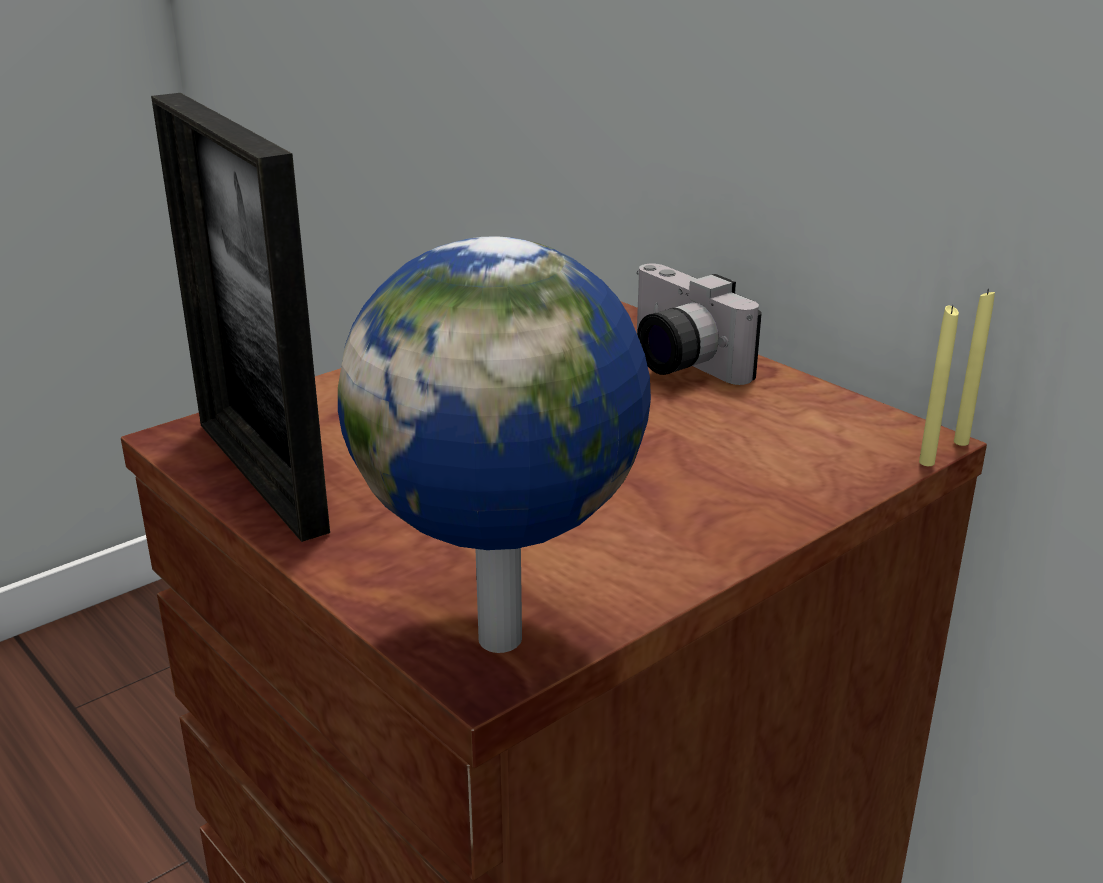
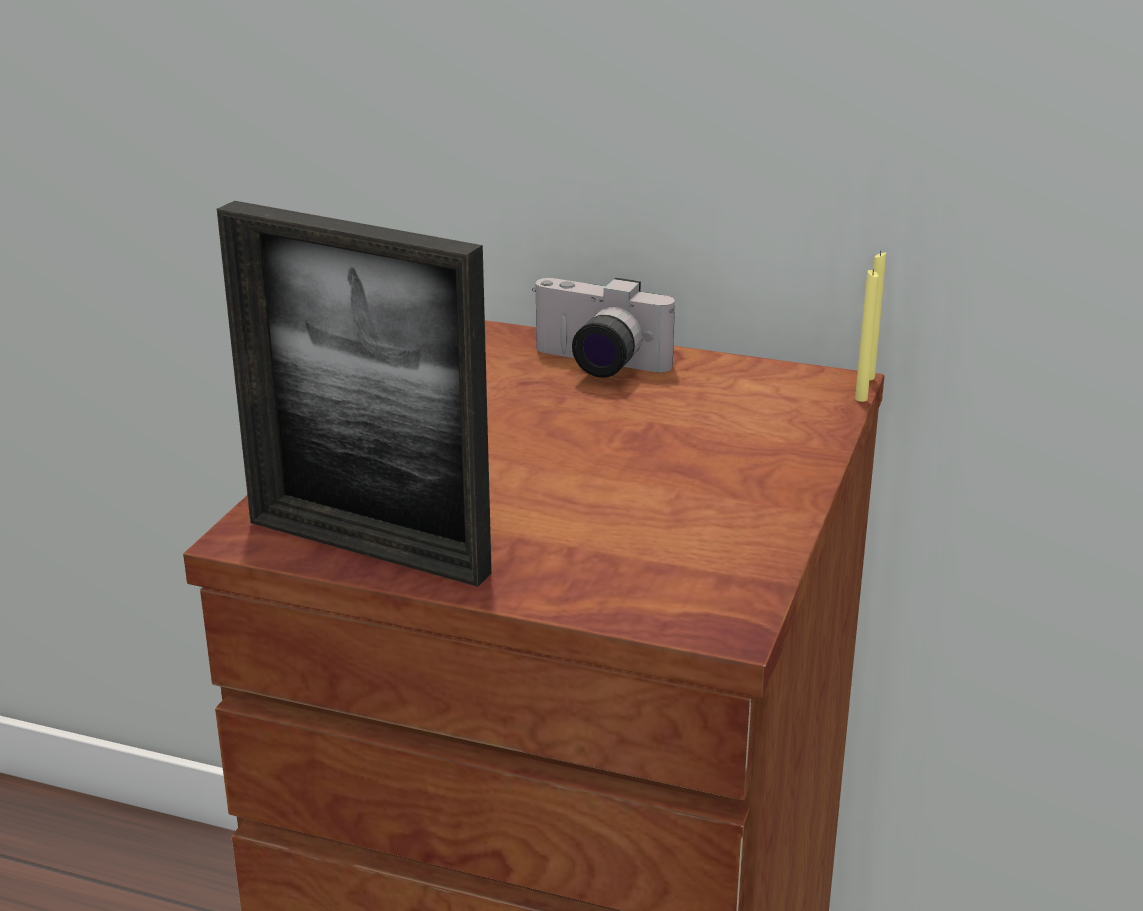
camera: 30 degrees left, 0 degrees up
globe [338,236,651,653] -> none

